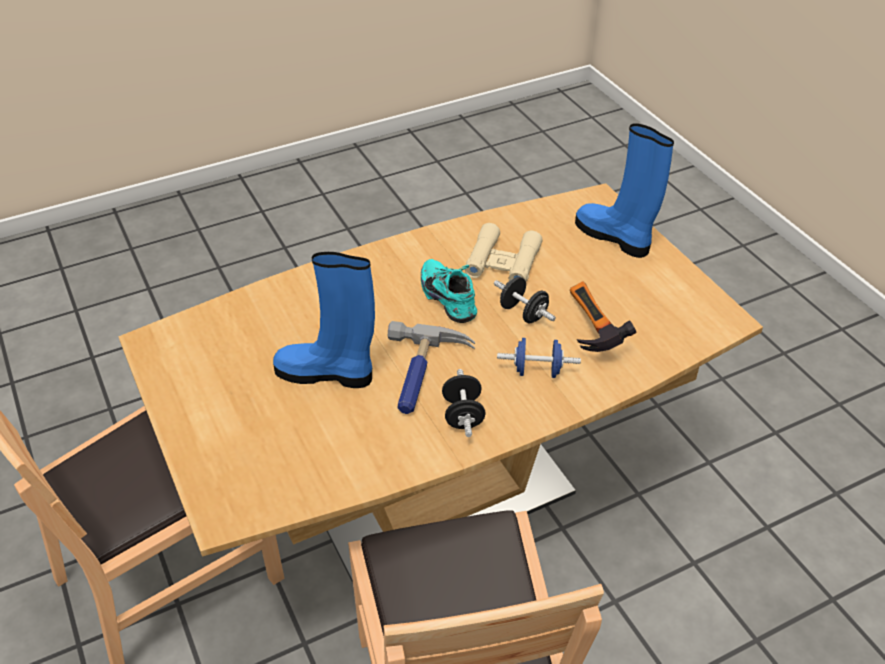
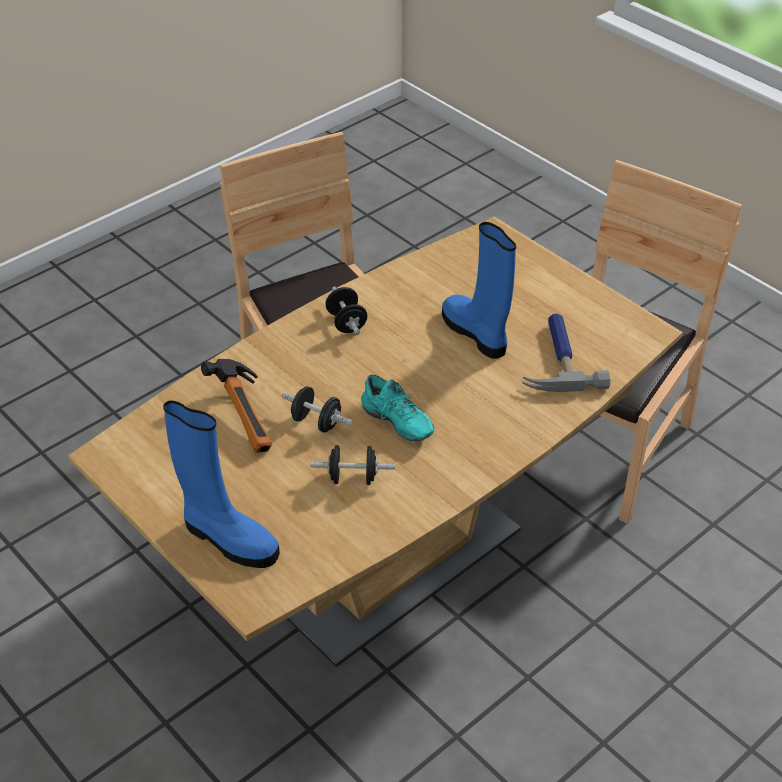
camera: 165 degrees right, 0 degrees up
blue boot [273,252,375,388] -> blue boot turned 120 degrees counterclockwise [442,222,516,359]
hammer [388,321,475,414] -> hammer moved to [523,313,610,392]
beige binoculars [465,223,543,281] -> black dumbbell [311,445,395,485]
blue dumbbell [497,338,581,378] -> none

